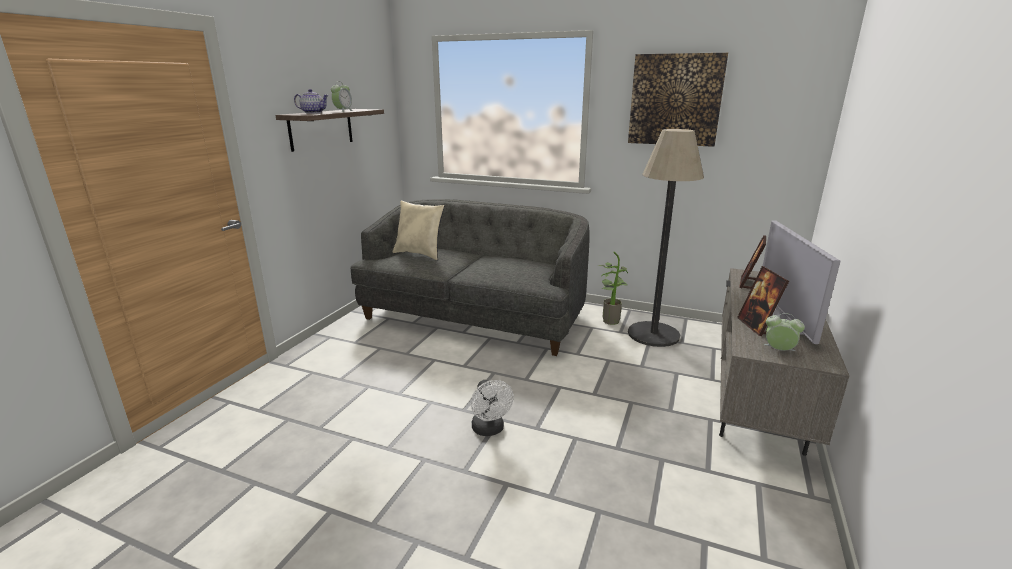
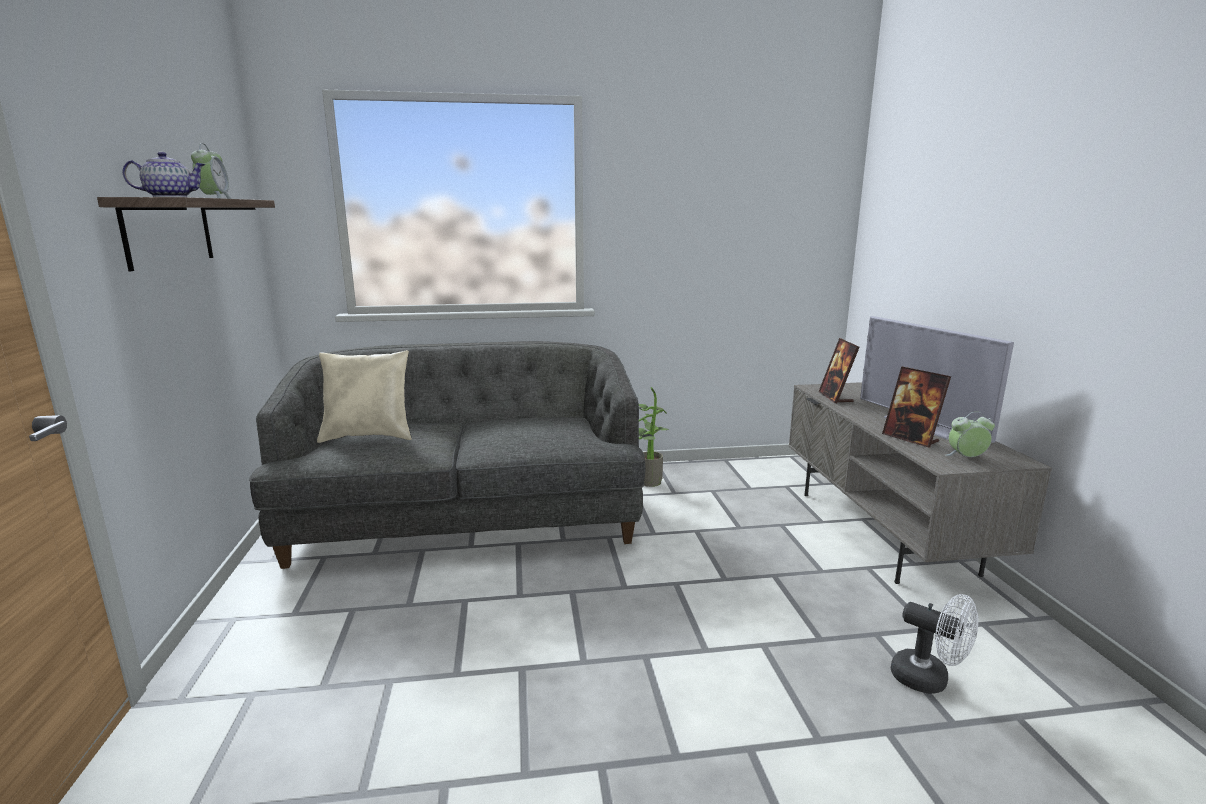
camera: 30 degrees left, 5 degrees down
white fan [471,380,514,436] -> white fan moved to [891,594,978,694]
picture [628,53,728,147] -> none
floor lamp [628,129,704,347] -> none

